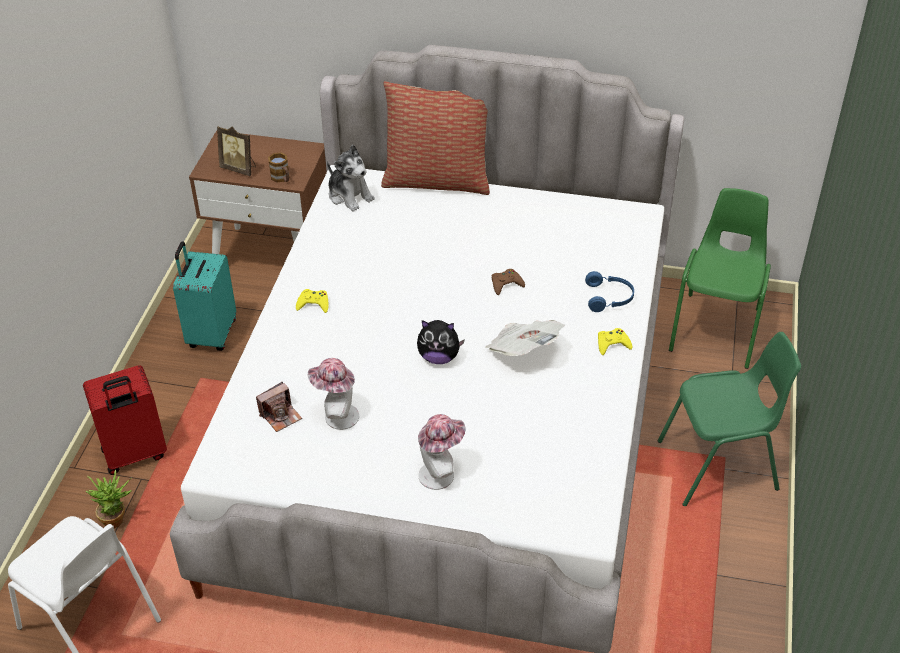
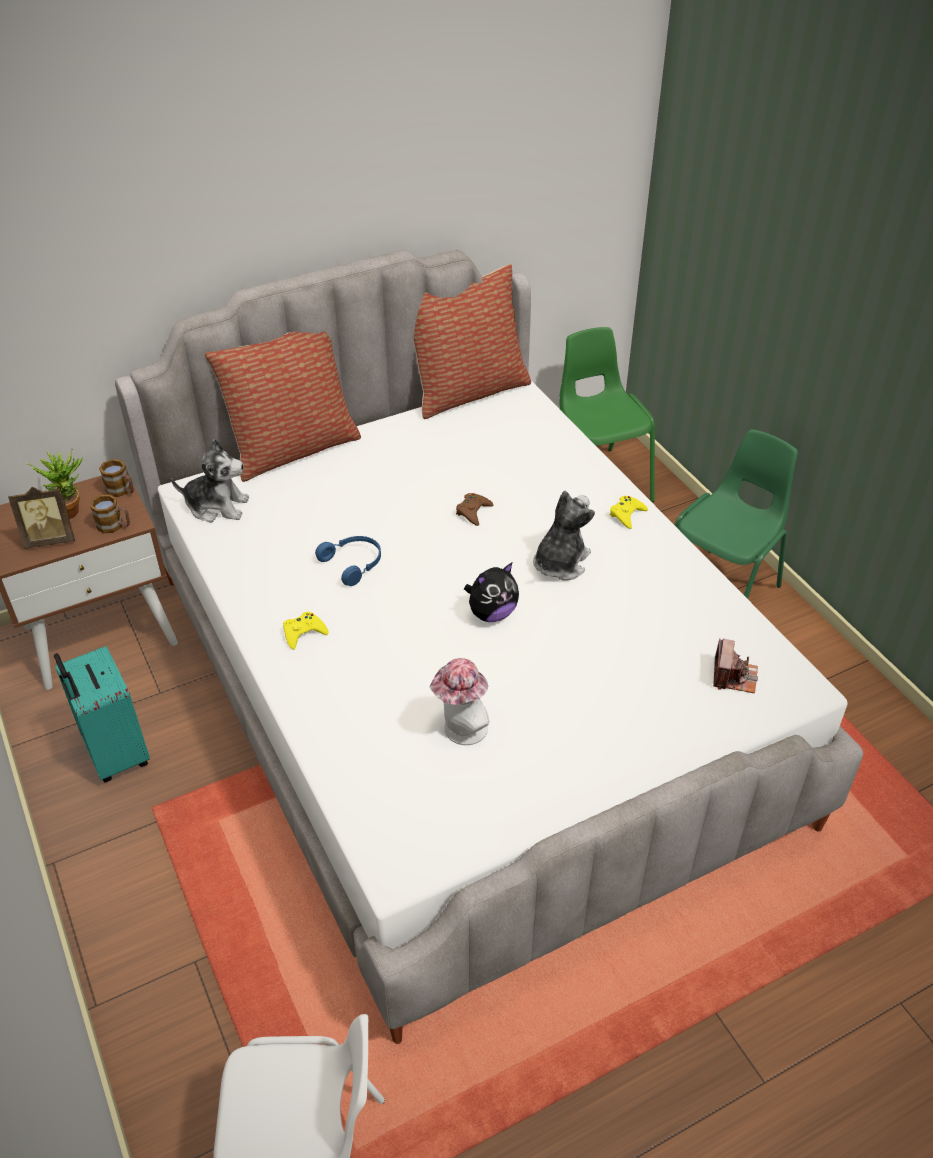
camera: 40 degrees left, 0 degrees up
red suitcase [83,365,167,475] -> none
potted plant [86,470,132,528] -> potted plant moved to [26,450,83,519]
camera [256,382,302,432] -> camera moved to [713,638,758,693]
hat [418,414,466,490] -> none
newspaper [485,320,565,356] -> plush toy [533,491,595,581]
blue headphones [585,271,634,312] -> blue headphones moved to [315,536,381,586]
none -> mug [99,459,134,497]
none -> pillow [414,264,531,419]

